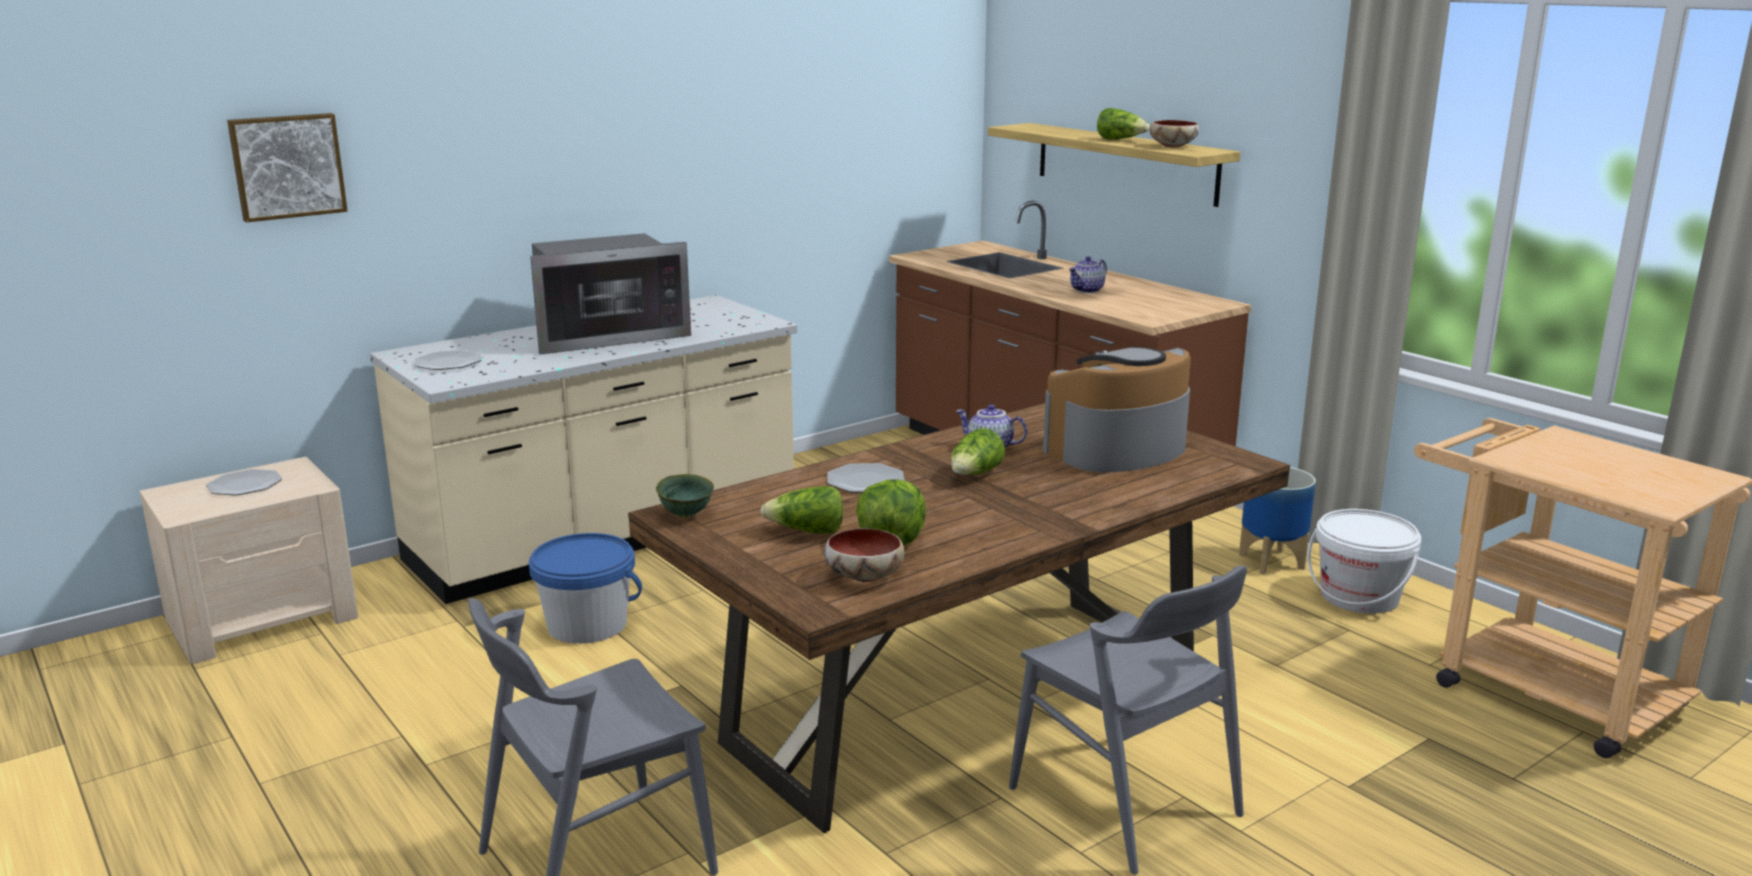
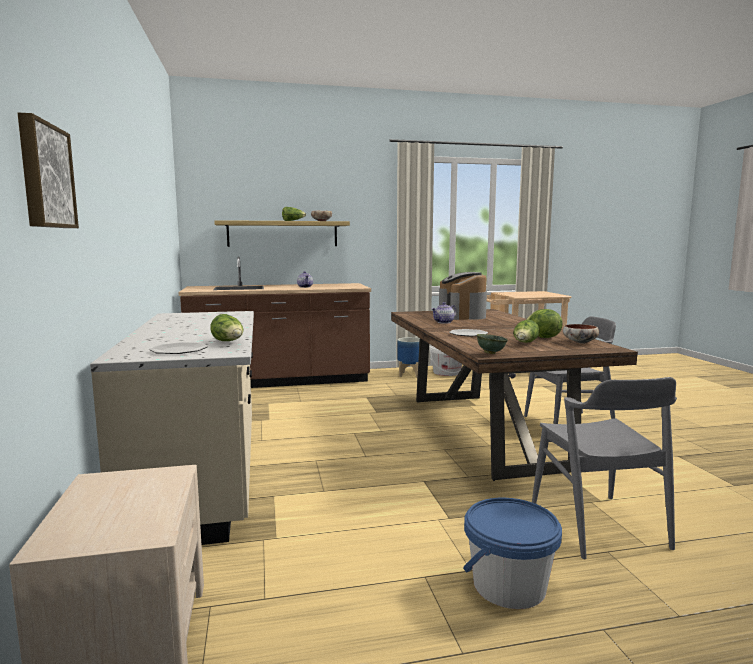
camera: 65 degrees left, 10 degrees down
plate [206,469,282,496] -> none
blue bucket [529,533,642,644] -> blue bucket moved to [463,498,562,609]
microwave [530,233,691,355] -> none
lettuce [951,428,1005,475] -> lettuce moved to [211,314,244,341]

